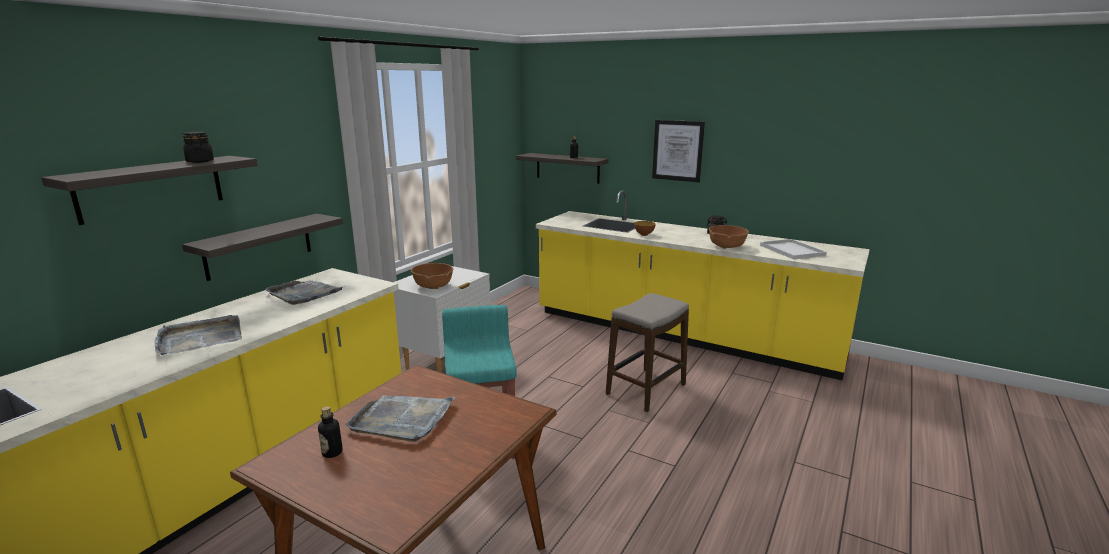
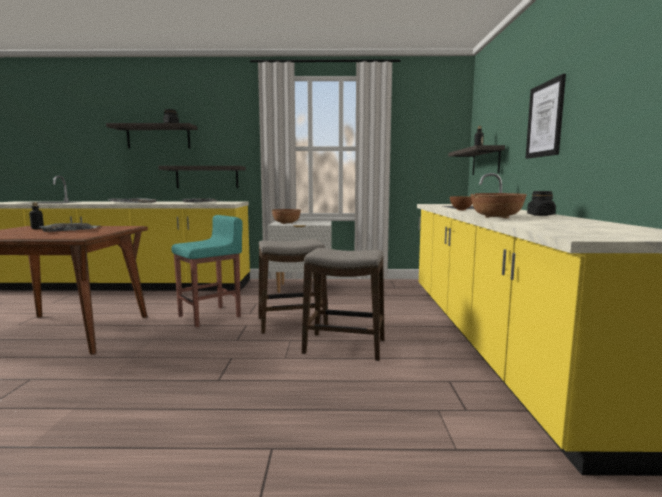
camera: 60 degrees right, 10 degrees down
white tray [760,239,827,259] -> none
none -> stool [259,239,328,334]

